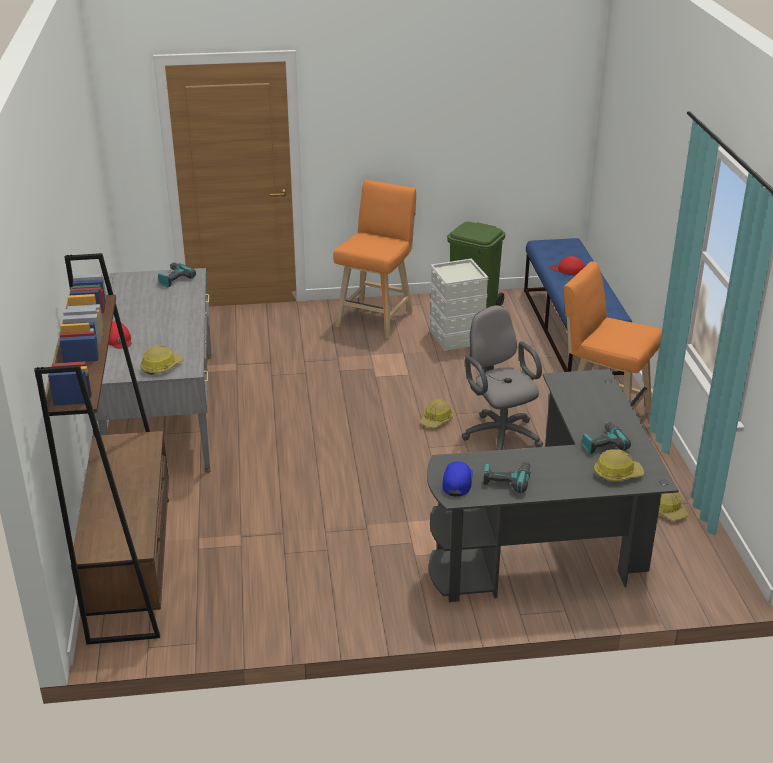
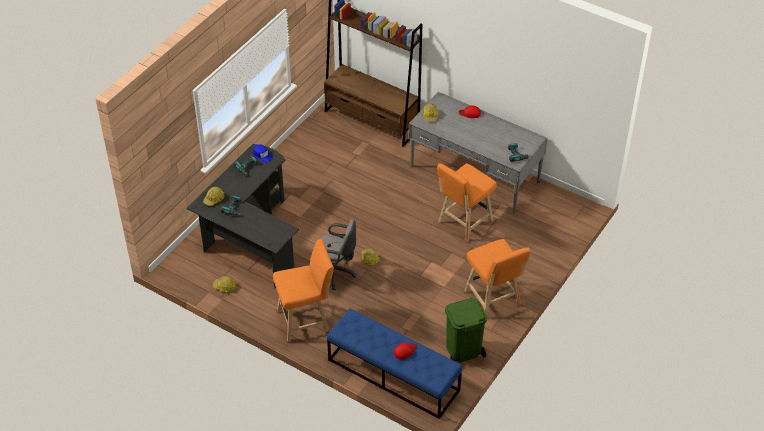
camera: 130 degrees right, 15 degrees up
grey storage box [429,259,489,351] -> none
none -> orange stool [437,163,497,242]

